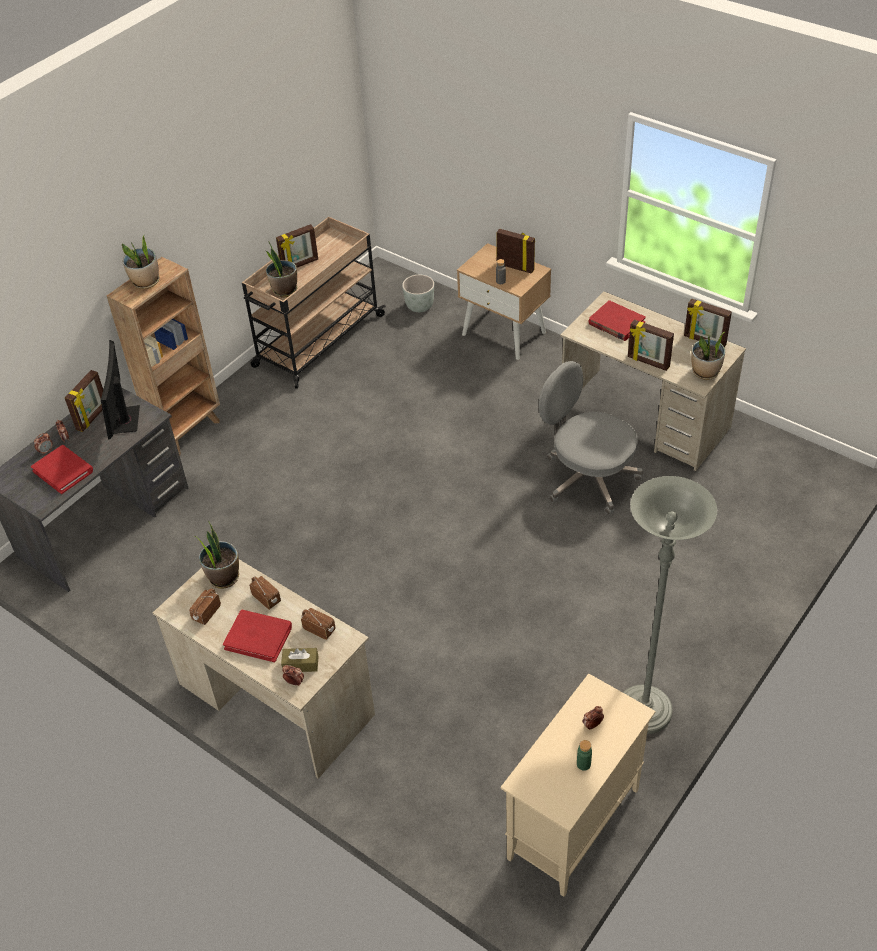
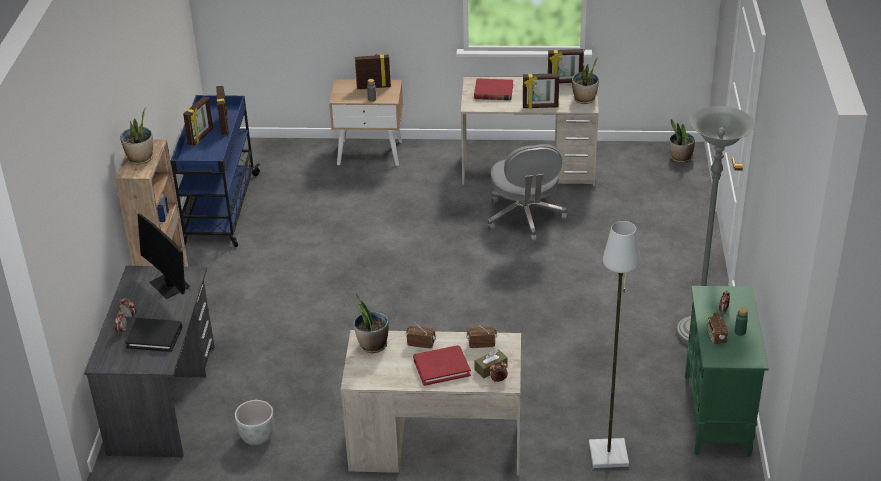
camera: 35 degrees left, 10 degrees down
red book [31,445,93,494] -> black book [125,318,182,352]
picture frame [65,370,103,432] -> picture frame moved to [216,86,229,135]
radio [189,588,221,625] -> radio moved to [707,312,728,344]
beige cart [242,217,386,389] -> blue cart [171,95,260,247]
potted plant [266,241,297,298] -> potted plant moved to [669,119,695,163]
grey planter [402,275,434,312] -> grey planter moved to [235,400,274,445]
beige cabinet [501,673,656,897] -> green cabinet [685,286,769,457]
grey office chair [539,361,643,515] -> grey office chair turned 105 degrees counterclockwise [487,144,567,241]
none -> grey floor lamp [589,221,641,468]

